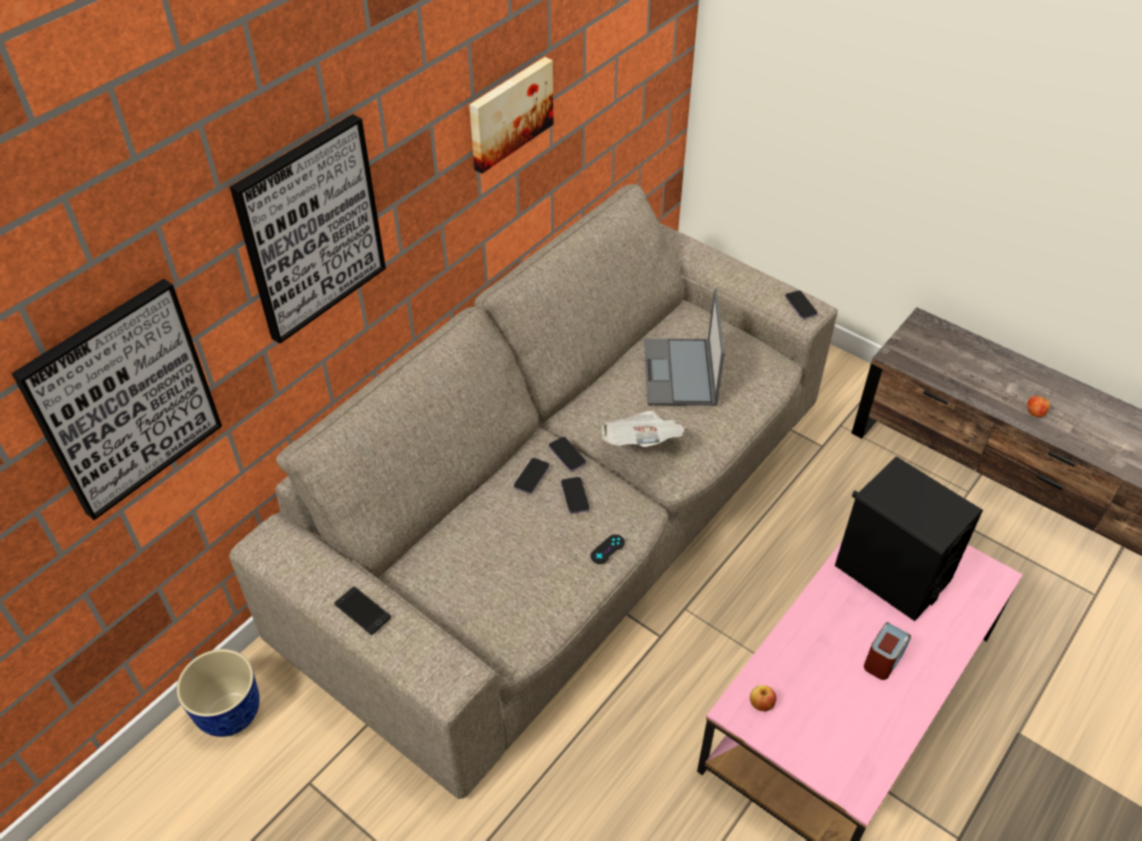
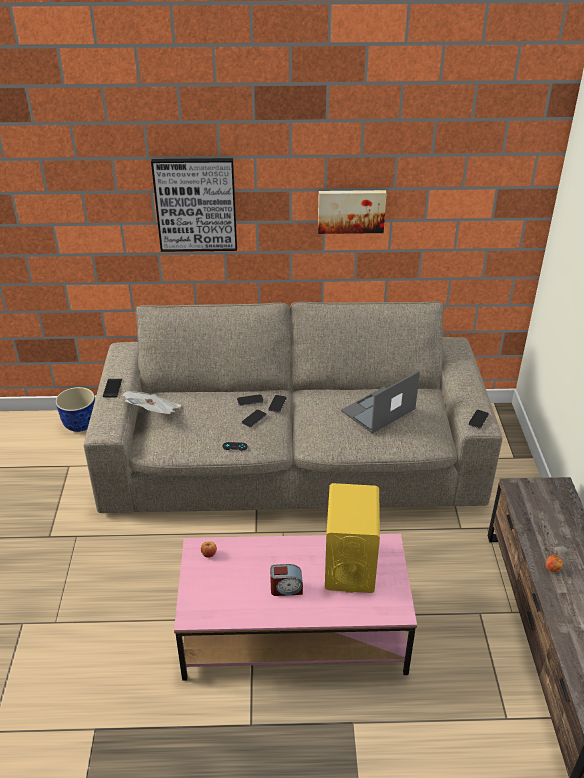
camera: 50 degrees right, 10 degrees down
picture [11,279,222,520] -> none
newspaper [602,411,685,447] -> newspaper moved to [122,391,181,414]
black speaker [835,457,983,621] -> yellow speaker [325,483,380,593]

